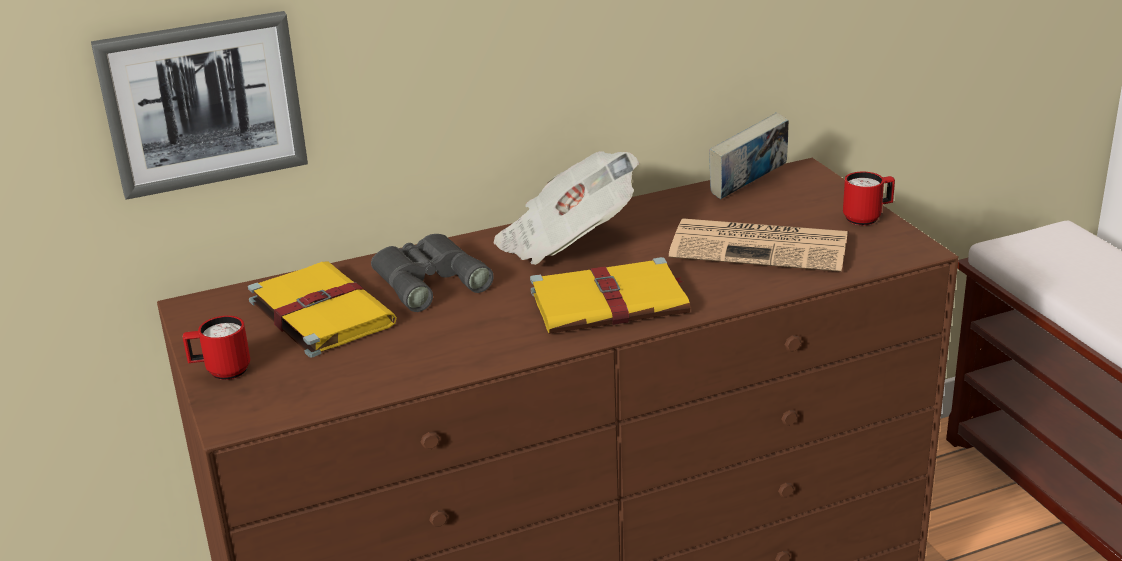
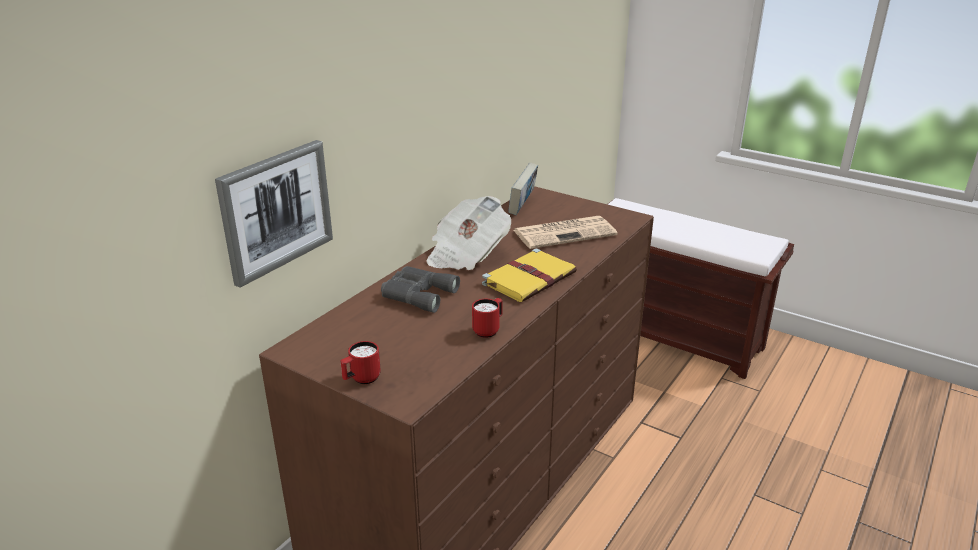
camera: 35 degrees left, 0 degrees up
yellow book [248,261,397,358] -> none
red mug [843,172,895,225] -> red mug moved to [472,298,503,338]

